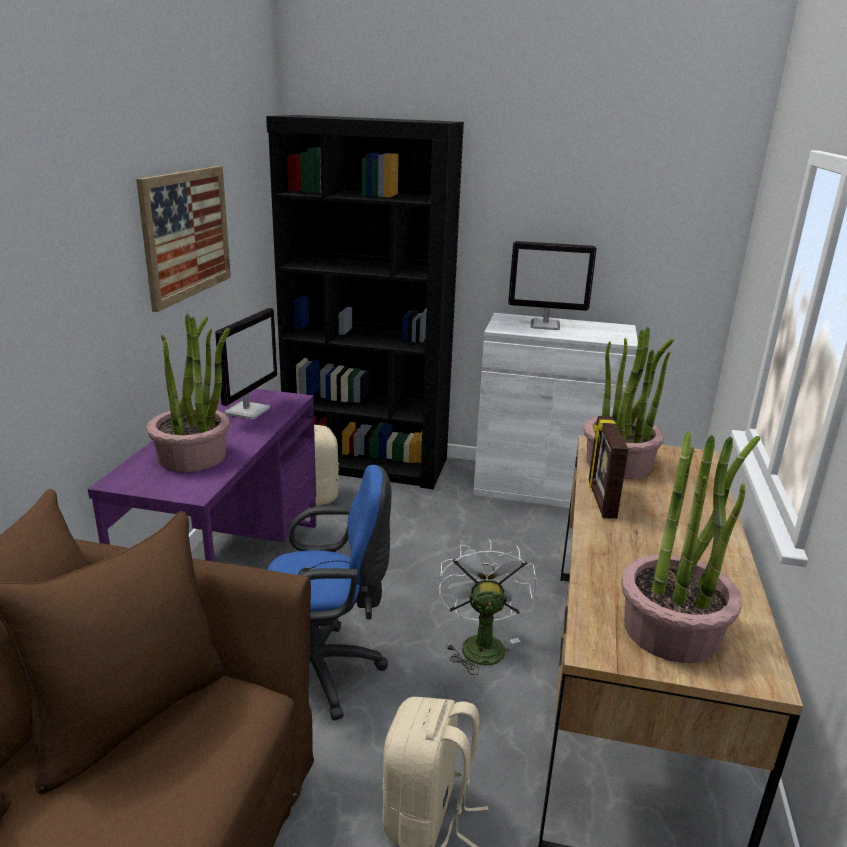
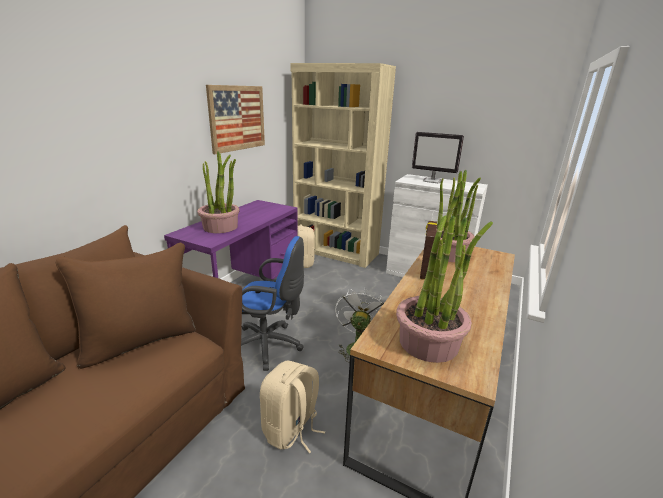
camera: 15 degrees right, 0 degrees up
monitor [215,308,277,419] -> none
black bookcase [266,115,464,489] -> beige bookcase [290,63,396,268]

